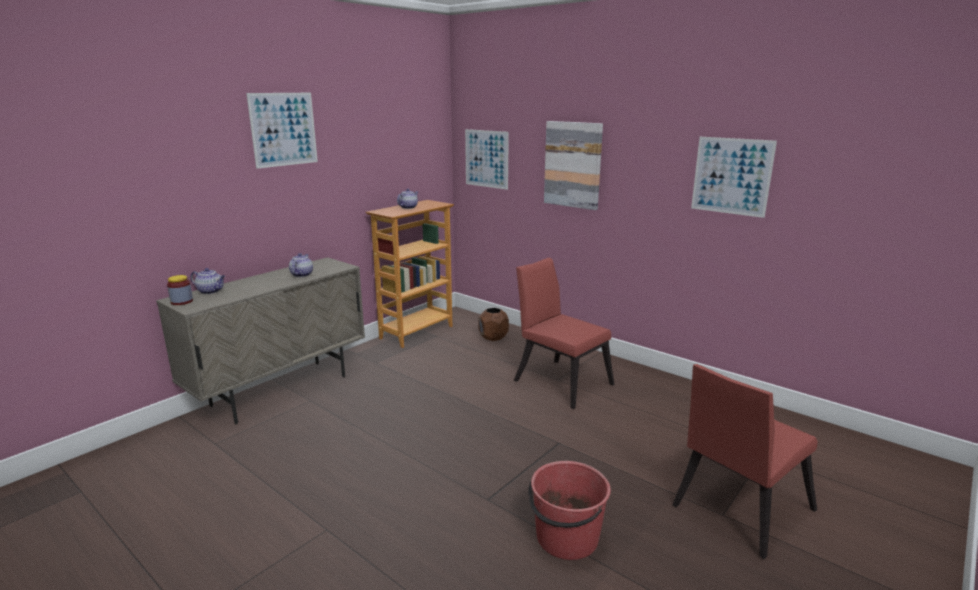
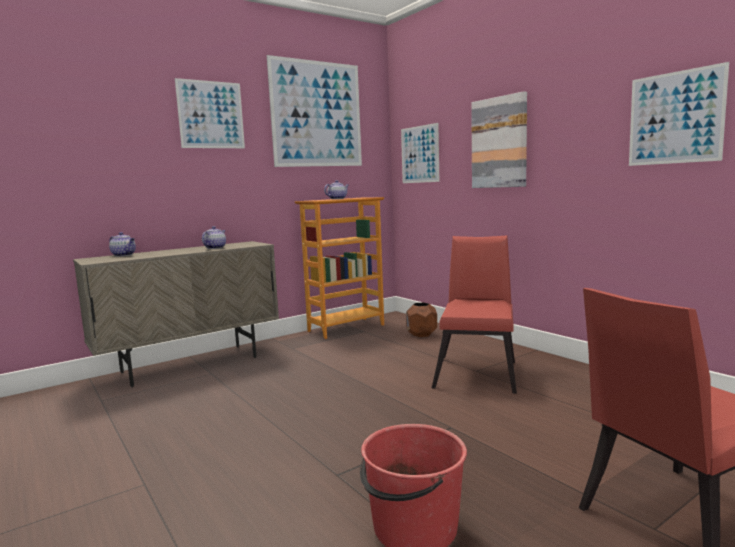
camera: 15 degrees right, 10 degrees down
jar [167,275,193,305] -> none
red chair [514,258,615,409] -> red chair turned 45 degrees clockwise [432,236,517,394]
none -> picture [267,55,362,167]

